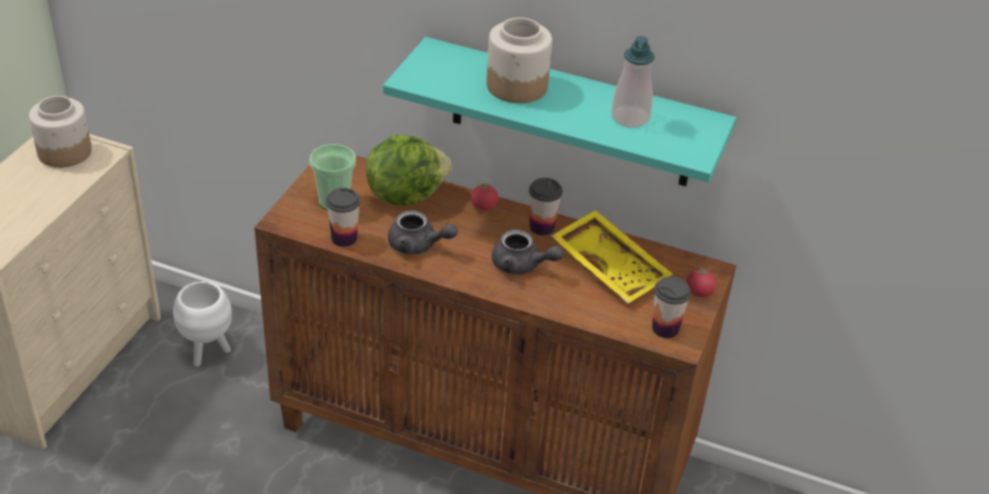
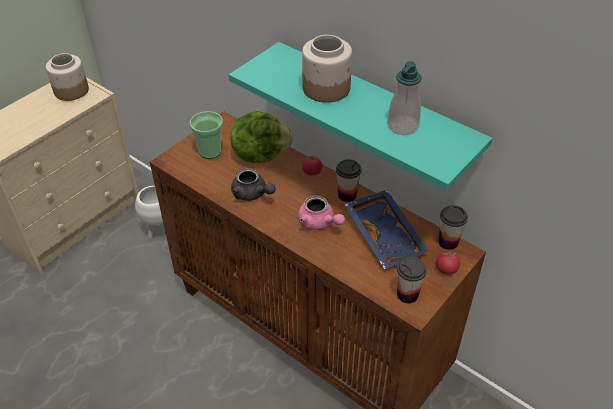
camera: 20 degrees right, 5 degrees up
cup [326,188,360,247] -> cup moved to [438,205,468,250]
grey teapot [492,230,563,274] -> pink teapot [298,195,345,230]
yellow tray [552,210,673,304] -> blue tray [344,190,429,269]

